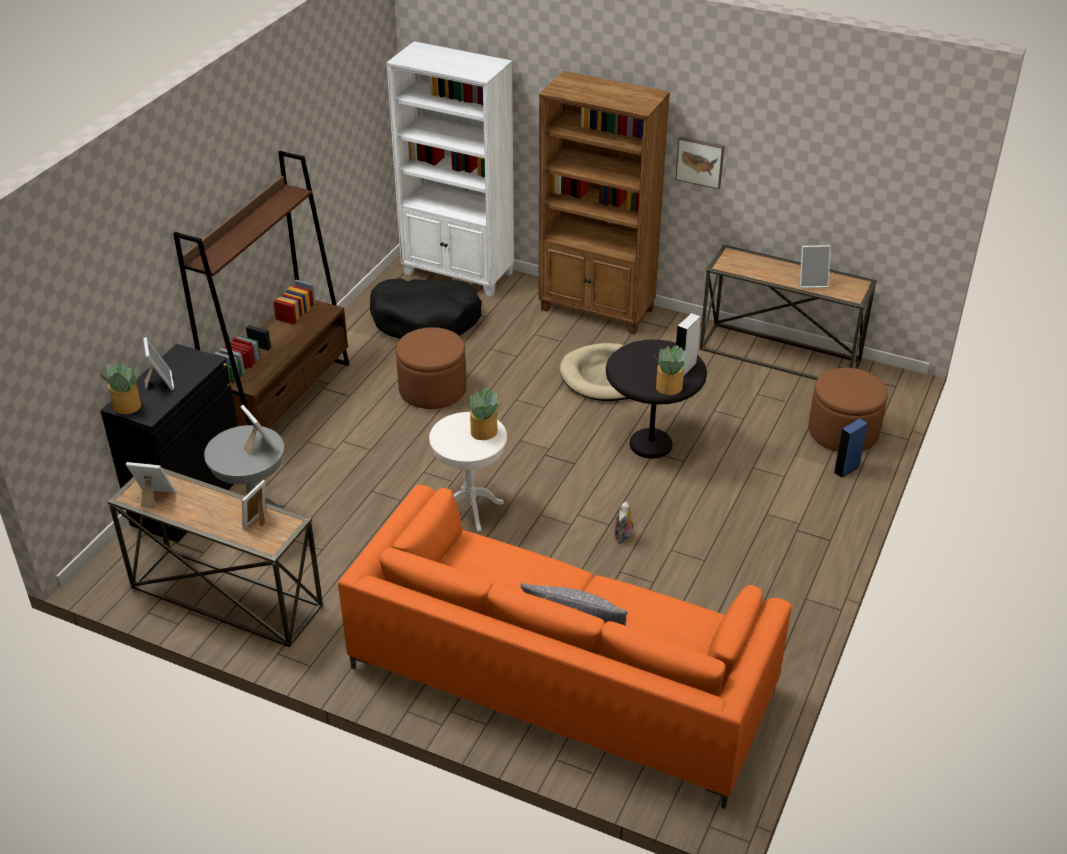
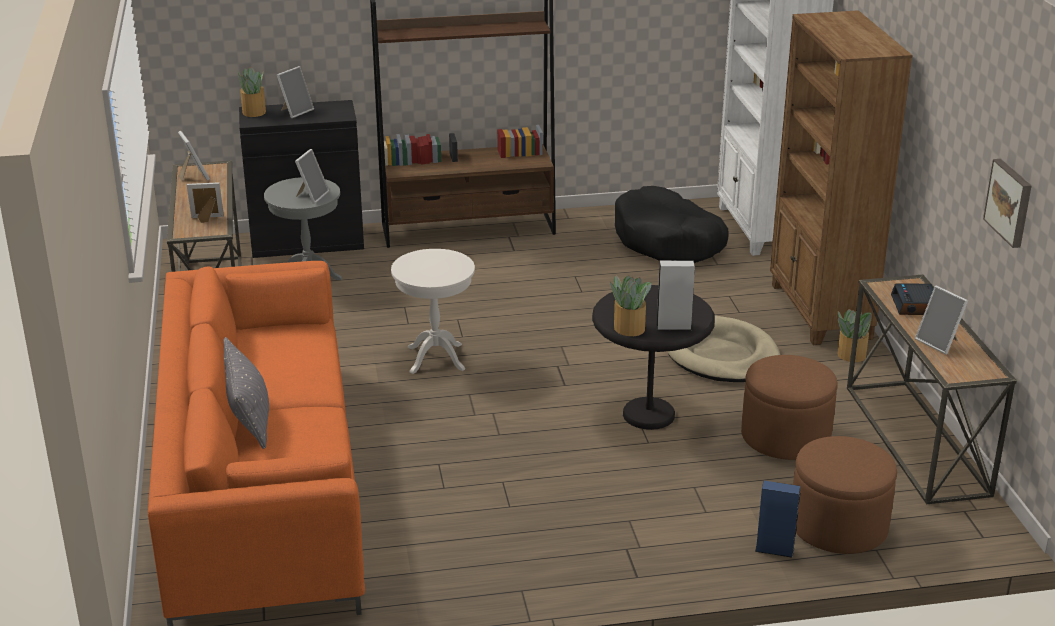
camera: 55 degrees right, 10 degrees down
brown ottoman [396,327,467,409] -> brown ottoman moved to [741,355,838,460]
potted plant [465,388,498,440] -> potted plant moved to [837,309,872,362]
plush toy [614,501,636,544] -> none
picture [675,136,724,189] -> picture moved to [983,159,1032,248]
none -> alarm clock [891,283,933,315]

